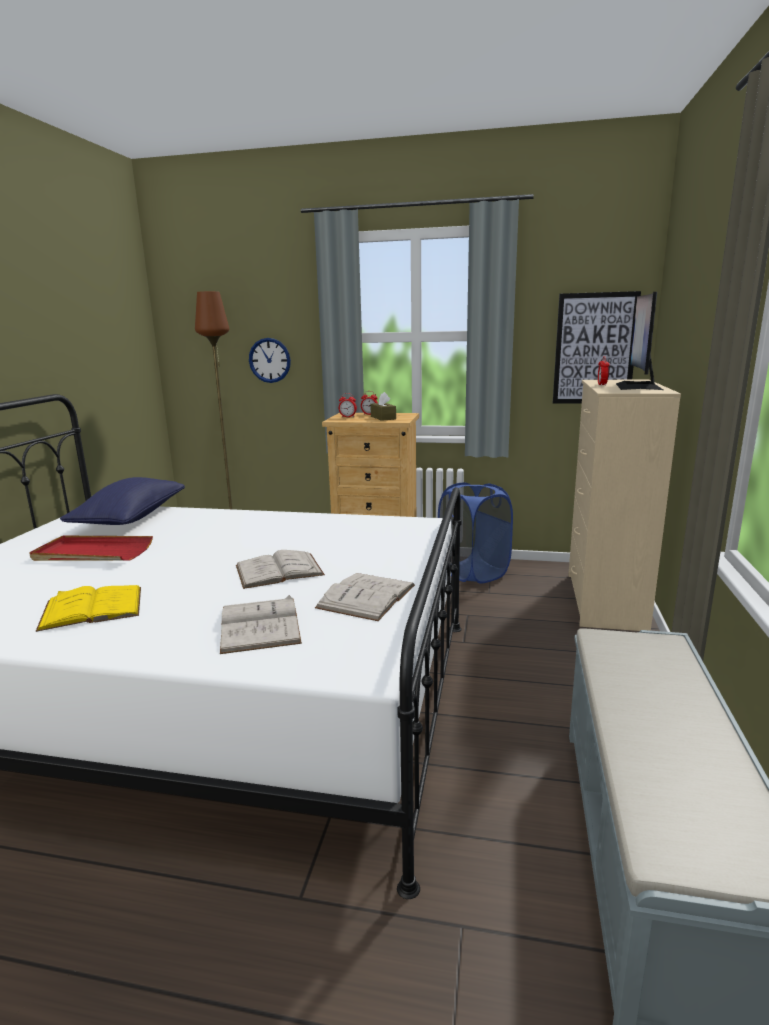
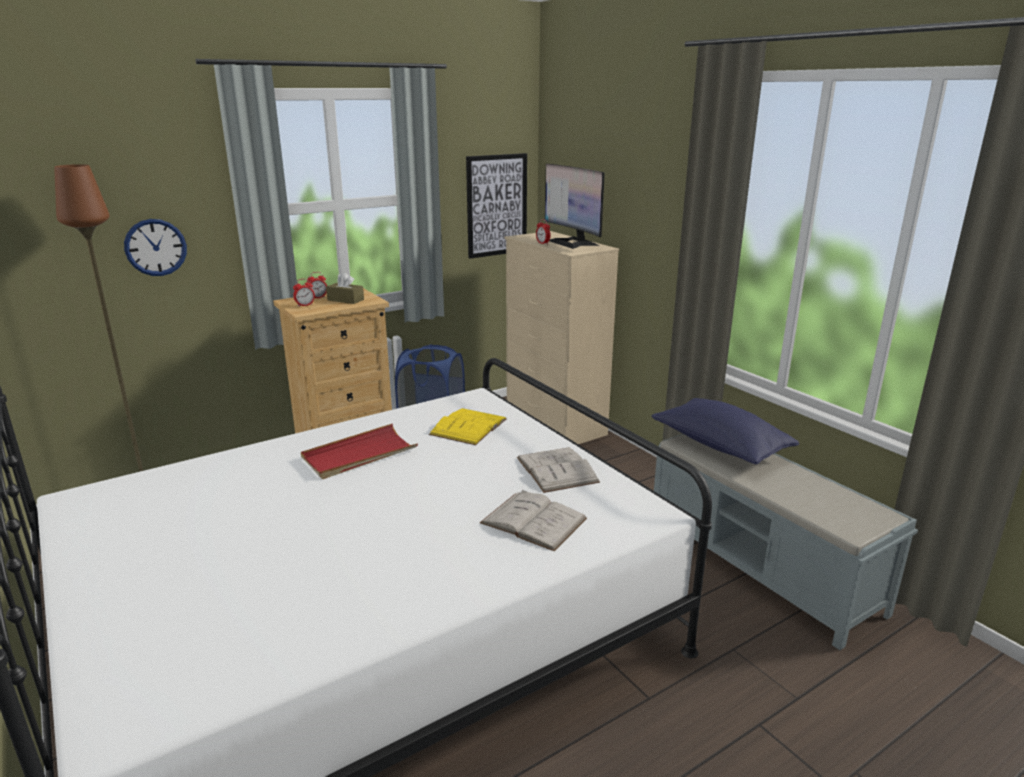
camera: 45 degrees left, 5 degrees up
red tray [29,535,153,561] -> red tray moved to [301,424,418,479]
yellow book [36,585,141,632] -> yellow book moved to [429,408,507,445]
blue pillow [60,477,185,525] -> blue pillow moved to [652,398,799,464]
white book [236,550,325,589] -> none

